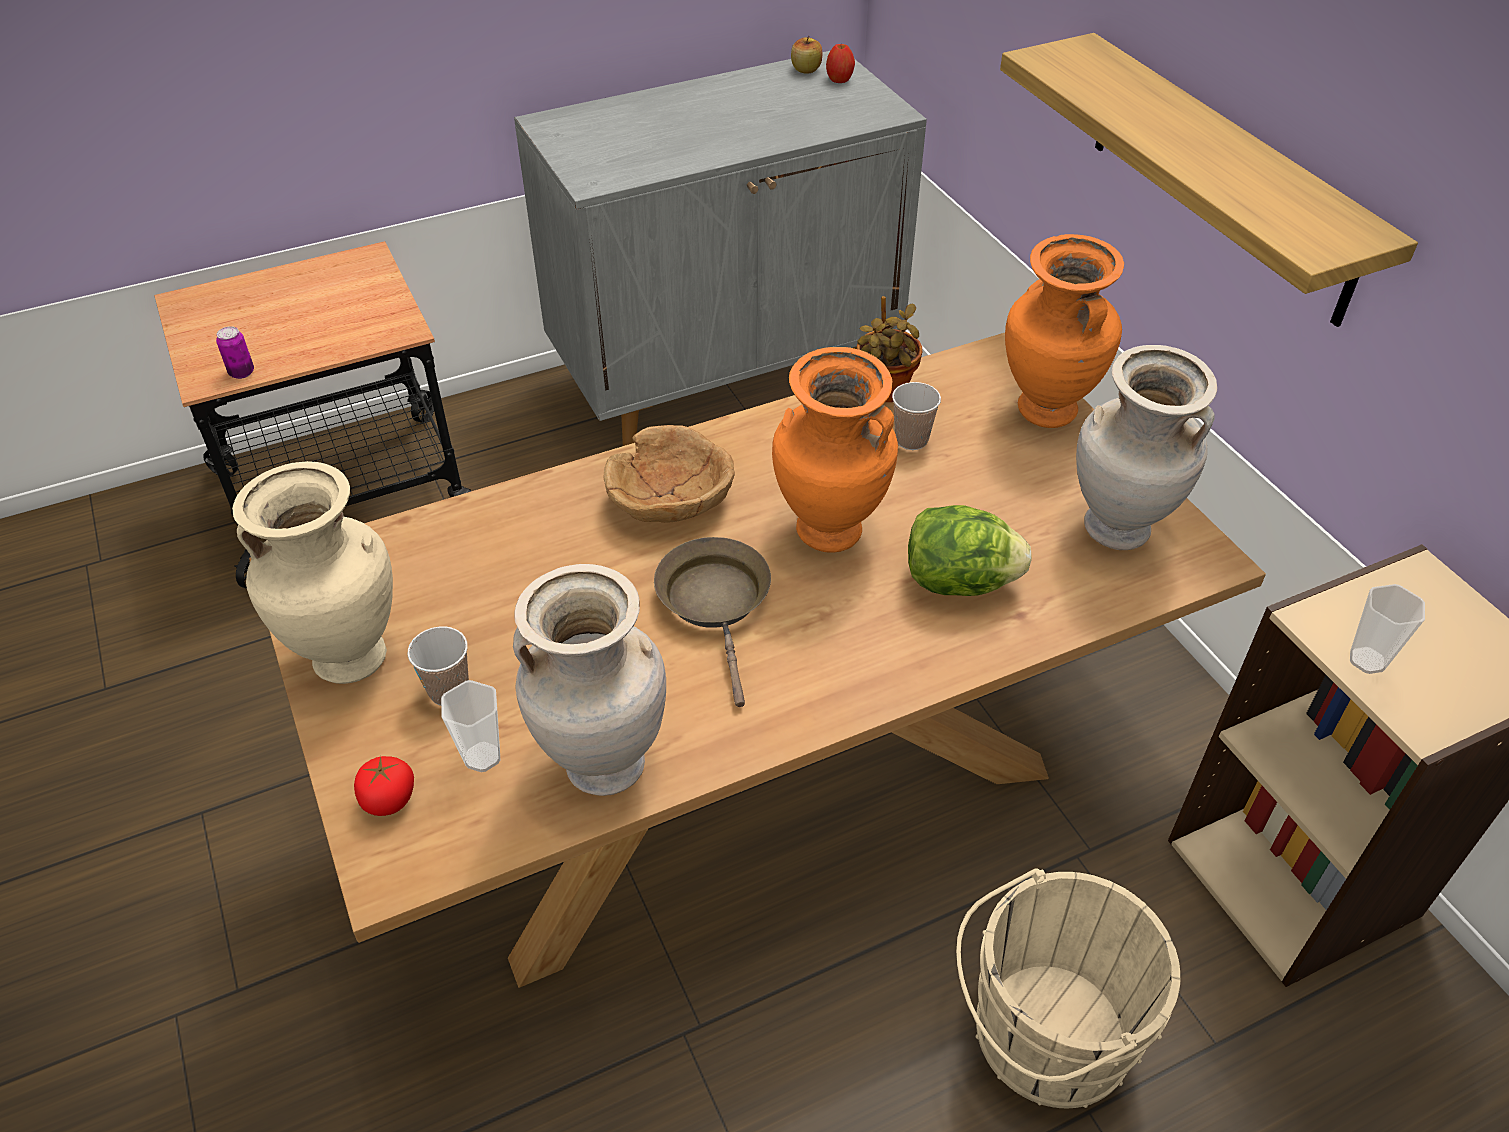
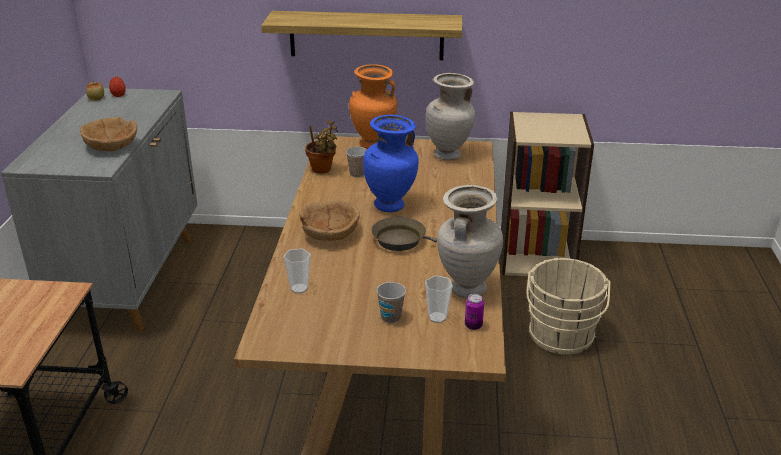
camera: 60 degrees left, 15 degrees down
can [216,326,254,379] -> can moved to [465,294,484,330]
beige vase [232,461,393,684] -> none
tomato [354,756,414,816] -> none
orange vase [772,347,898,552] -> blue vase [363,115,419,212]
lettuce [908,505,1032,596] -> none
cup [1350,584,1425,674] -> cup moved to [283,248,310,294]
none -> brown bowl [80,117,137,151]

